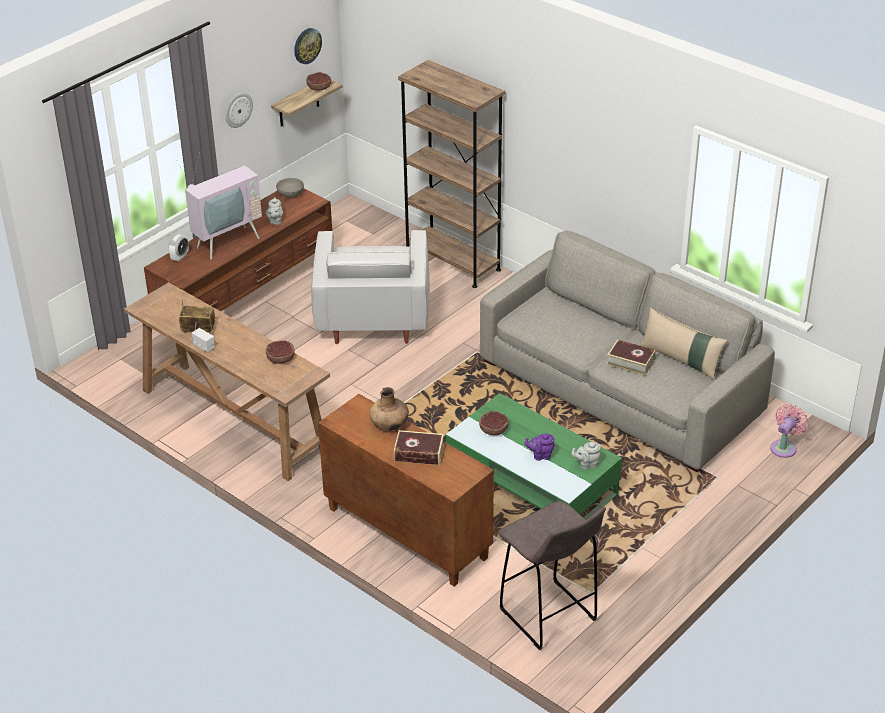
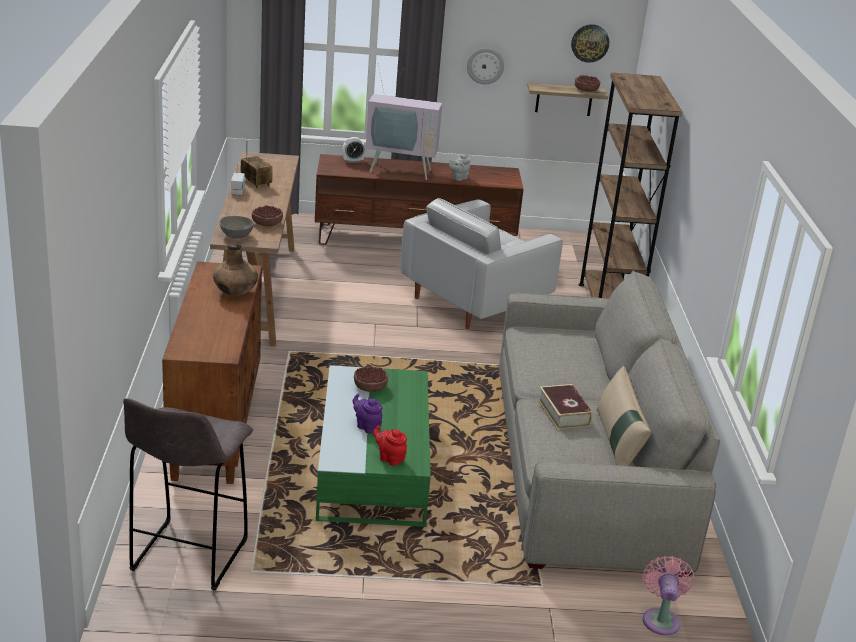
camera: 45 degrees right, 10 degrees down
grey bowl [276,178,304,197] -> grey bowl moved to [219,216,254,239]
book [394,430,444,465] -> none
grey teapot [571,442,601,470] -> red teapot [373,426,407,466]
pink fan [770,404,809,458] -> pink fan turned 75 degrees counterclockwise [643,556,695,635]

